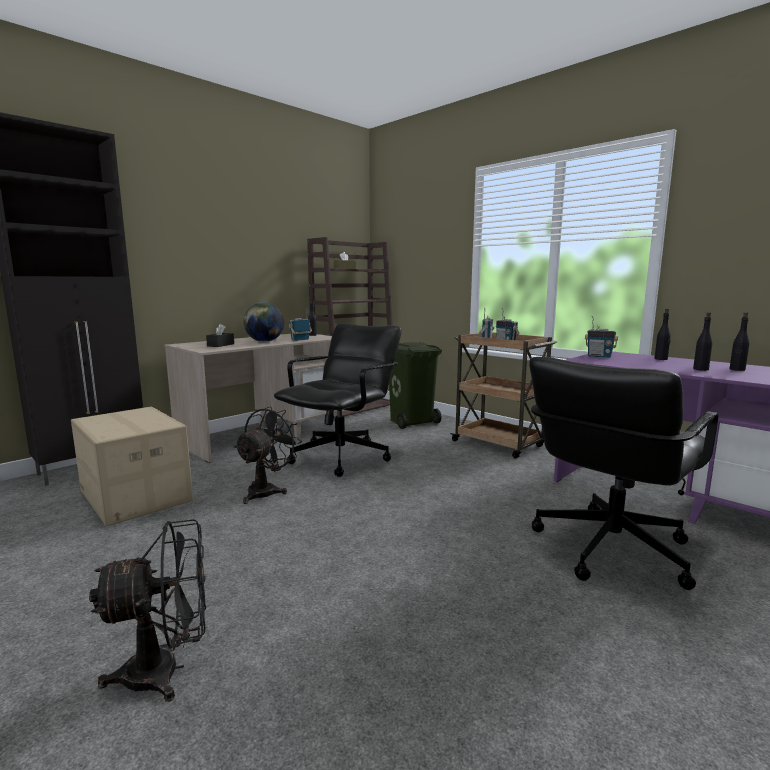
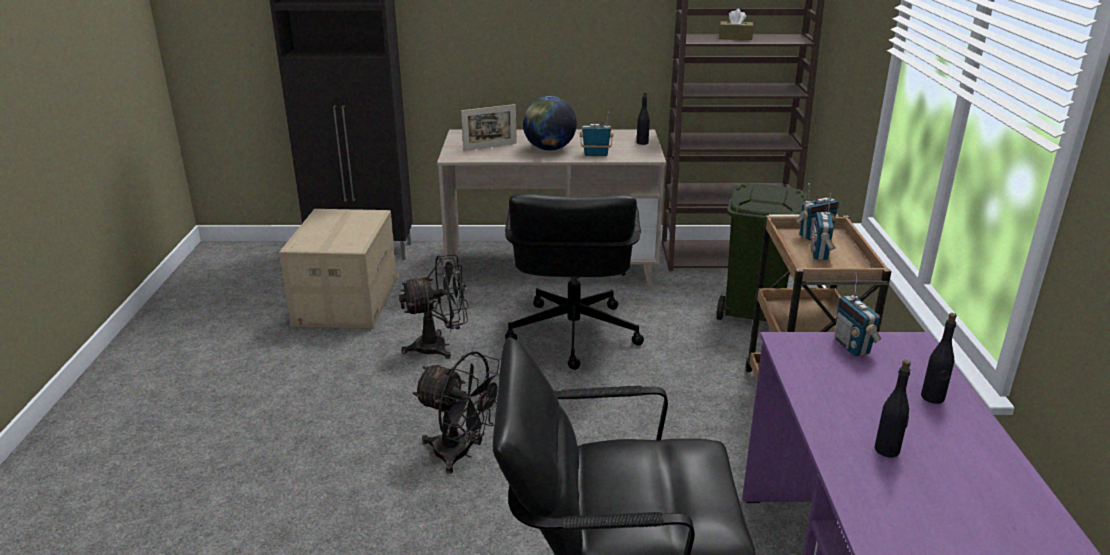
camera: 45 degrees right, 15 degrees up
black fan [89,519,206,702] -> black fan moved to [413,351,500,474]
black tissue box [206,324,234,347] -> picture frame [461,104,517,150]
black office chair [274,323,402,477] -> black office chair turned 105 degrees clockwise [505,193,644,370]
black bottle [729,312,749,371] -> none

